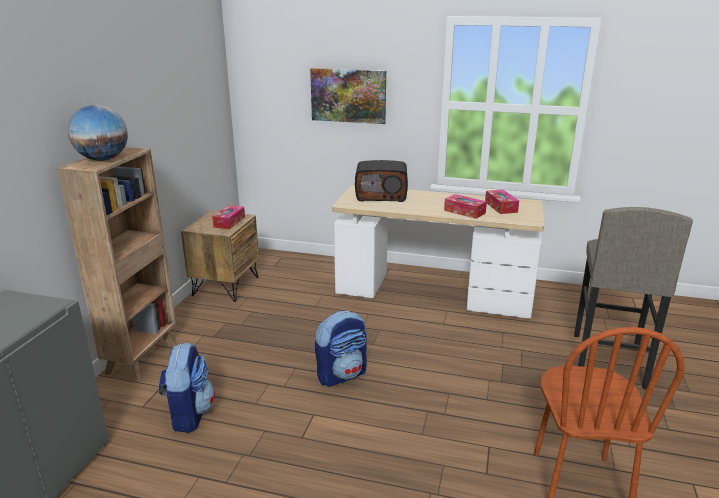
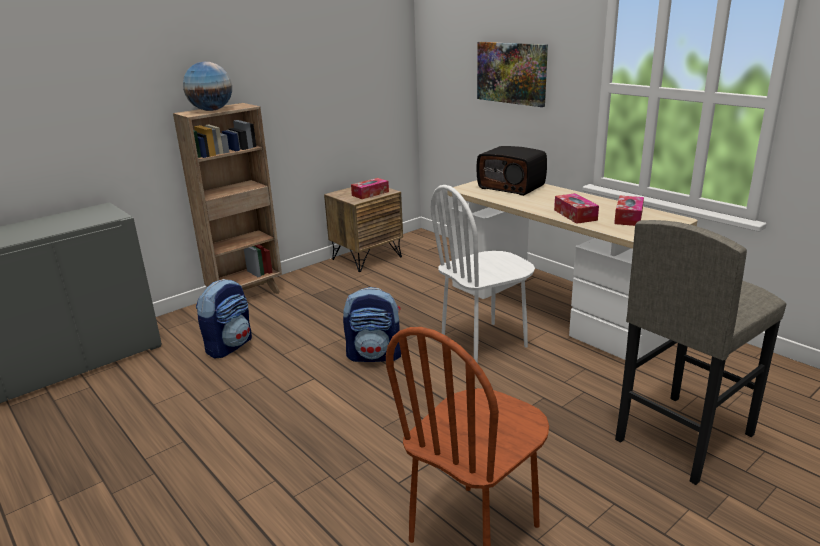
camera: 35 degrees right, 0 degrees up
none -> white chair [431,185,535,364]

